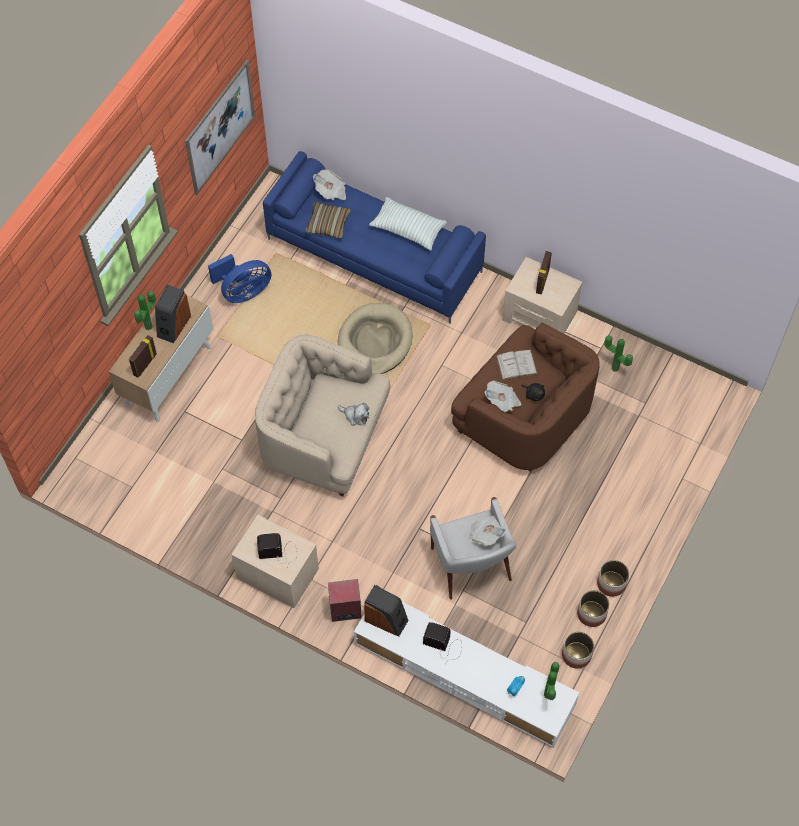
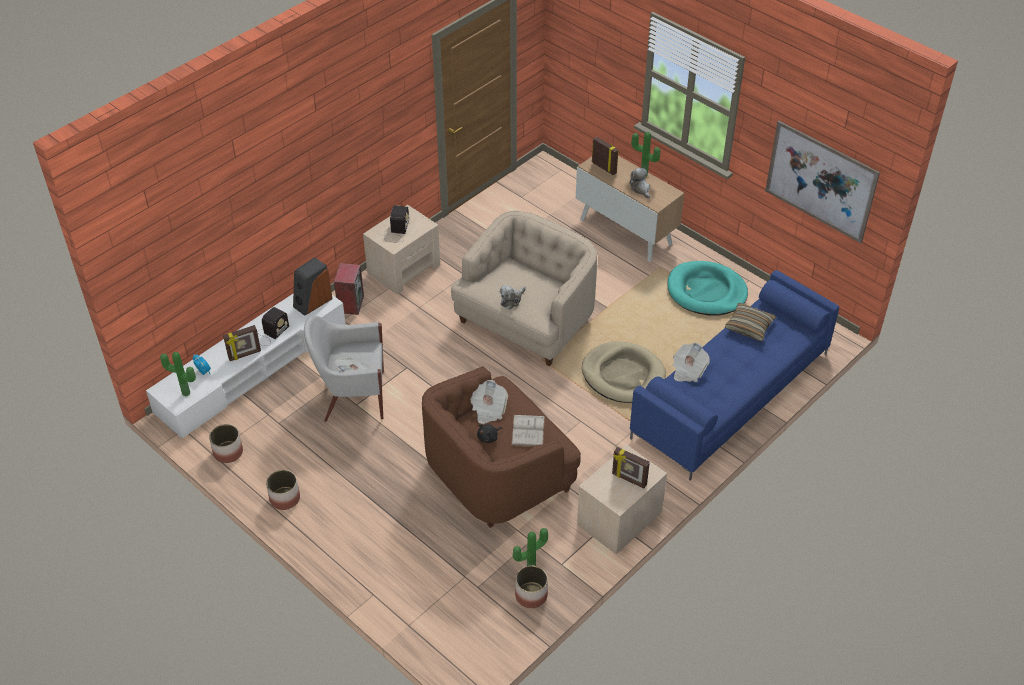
camera: 105 degrees right, 15 degrees down
speaker [155,285,191,343] -> plush toy [630,168,650,199]
blue fan [208,254,271,303] -> turquoise dog bed [668,261,748,316]
newspaper [313,169,346,200] -> newspaper moved to [672,343,710,382]
pillow [369,197,447,251] -> none
planter [577,590,609,627] -> planter moved to [515,566,548,608]
none -> picture frame [223,325,261,361]

